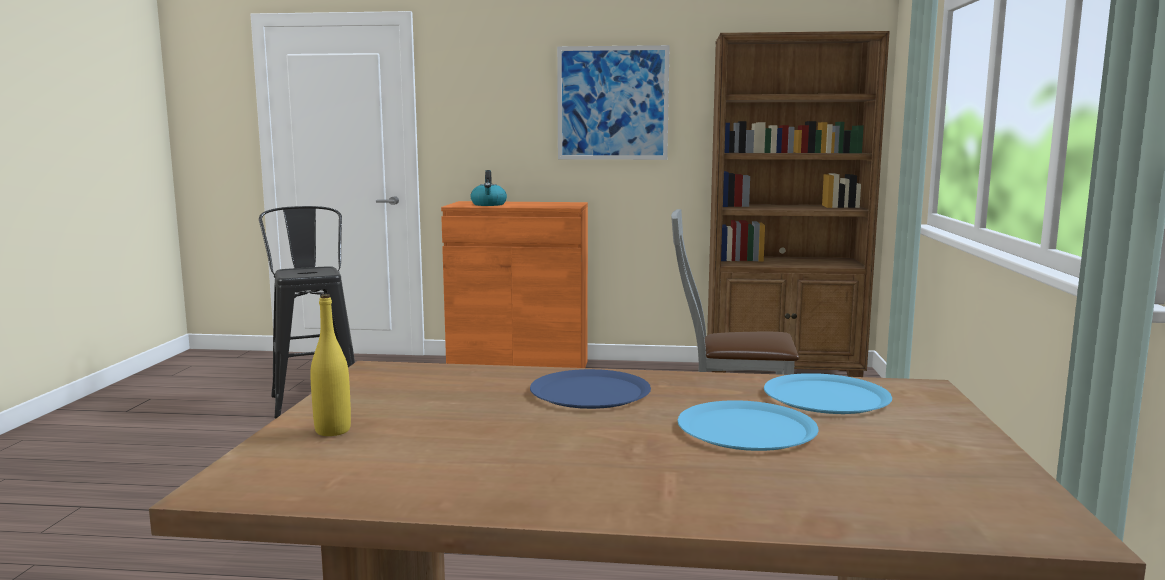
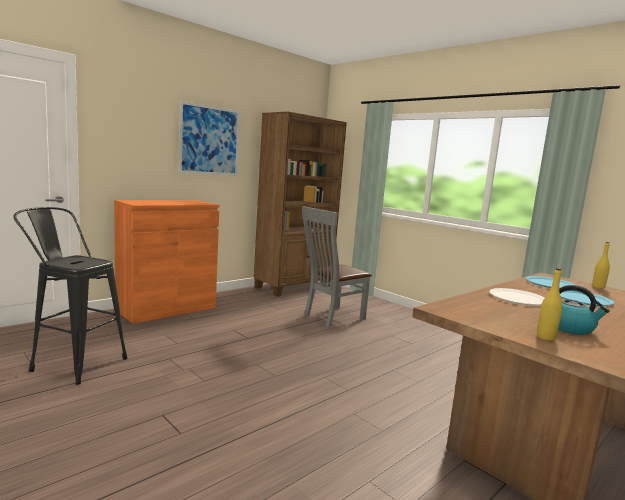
camera: 50 degrees left, 0 degrees up
kettle [470,170,507,206] -> kettle moved to [558,285,610,335]
blue plate [530,369,651,409] -> white plate [490,288,545,306]
none -> yellow bottle [592,242,610,289]

